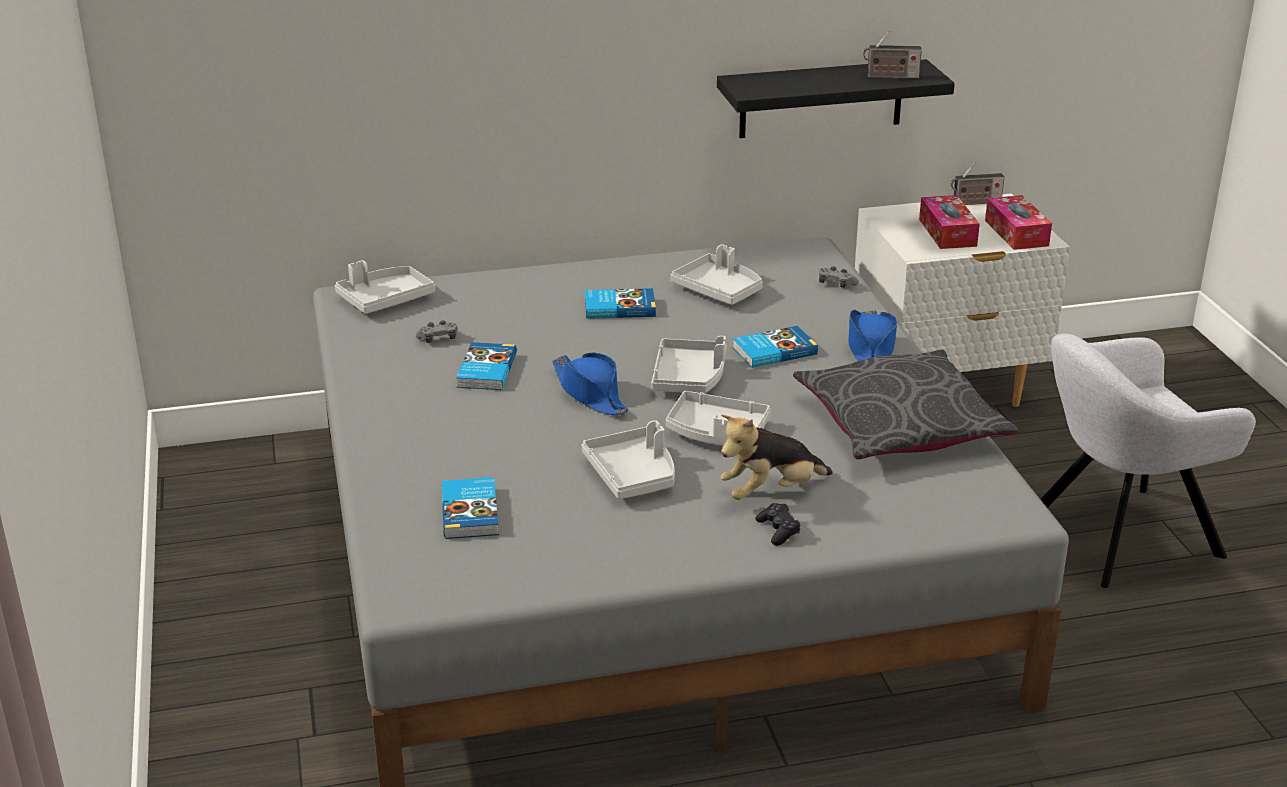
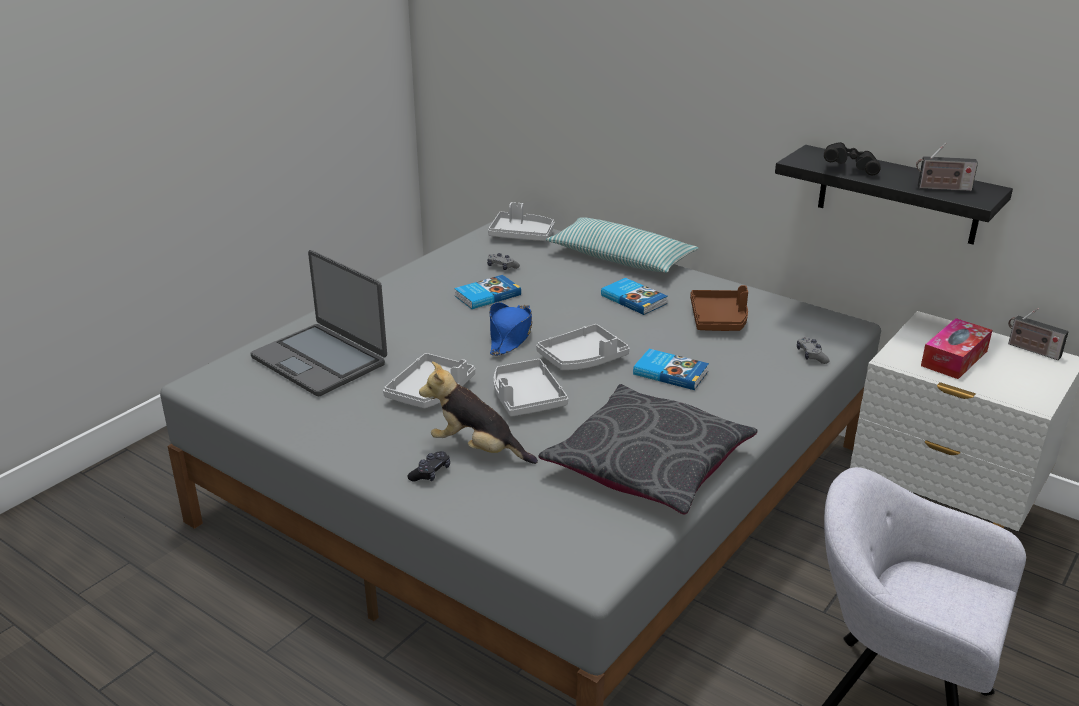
camera: 50 degrees right, 0 degrees up
book [442,477,499,539] -> laptop [251,250,387,397]
grey tray [671,244,763,305] -> brown tray [690,285,748,331]
blue hat [848,310,897,361] -> none
radio [863,31,922,79] -> radio turned 45 degrees counterclockwise [916,143,978,191]
tissue box [985,195,1052,250] -> none
none -> pillow [546,217,699,273]
none -> black binoculars [824,142,881,175]

